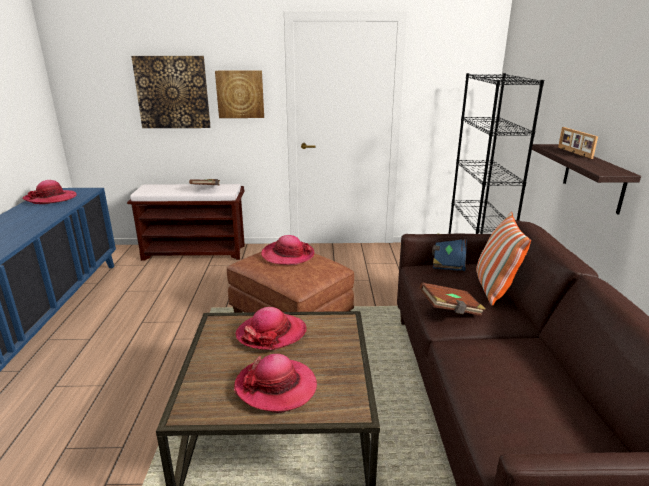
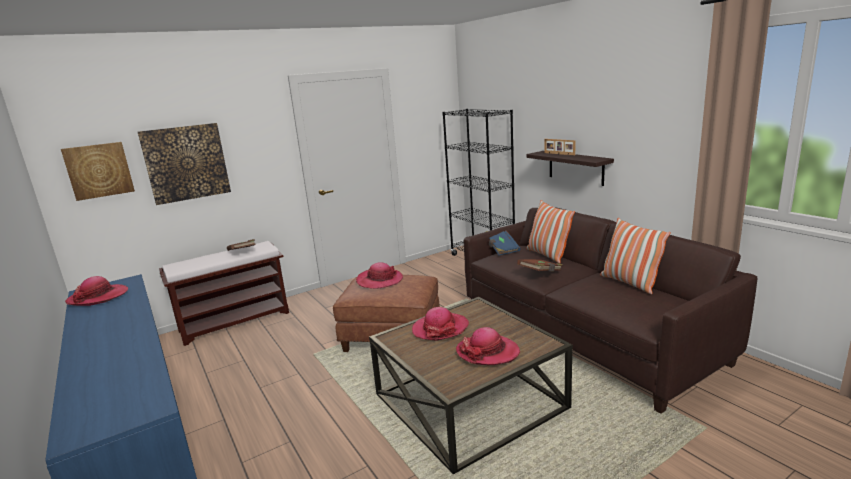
camera: 30 degrees left, 5 degrees down
picture [215,71,264,118] -> picture moved to [61,142,135,201]
none -> pillow [600,218,671,294]

